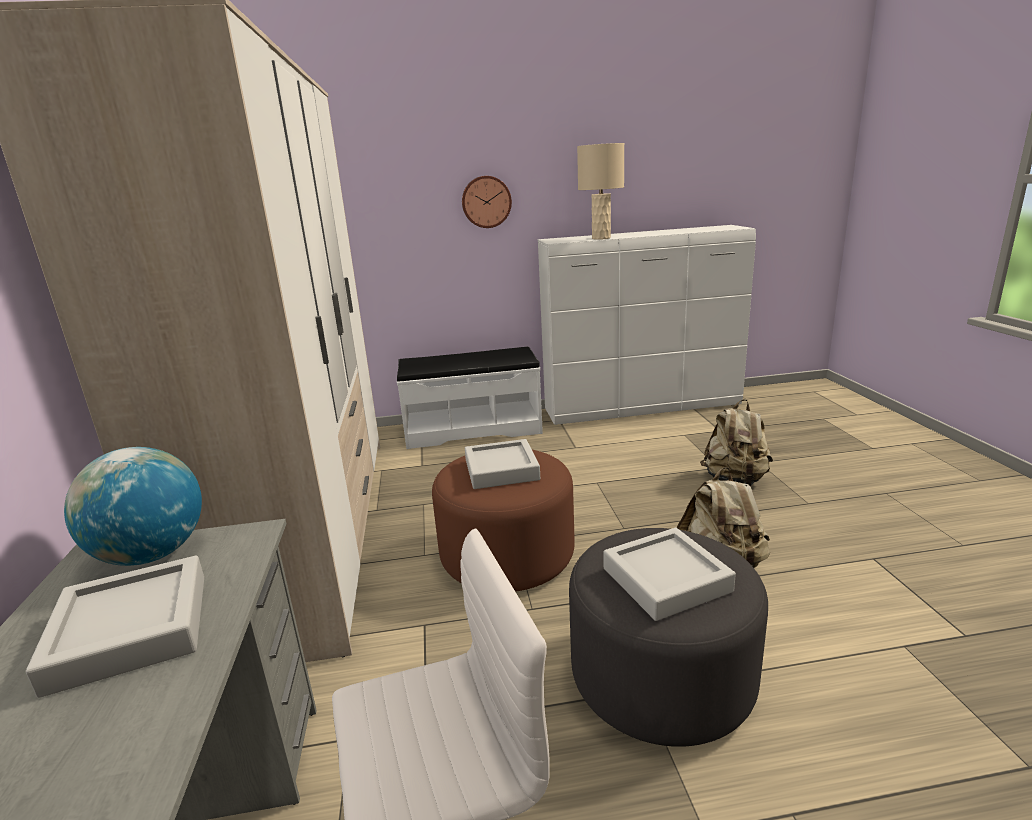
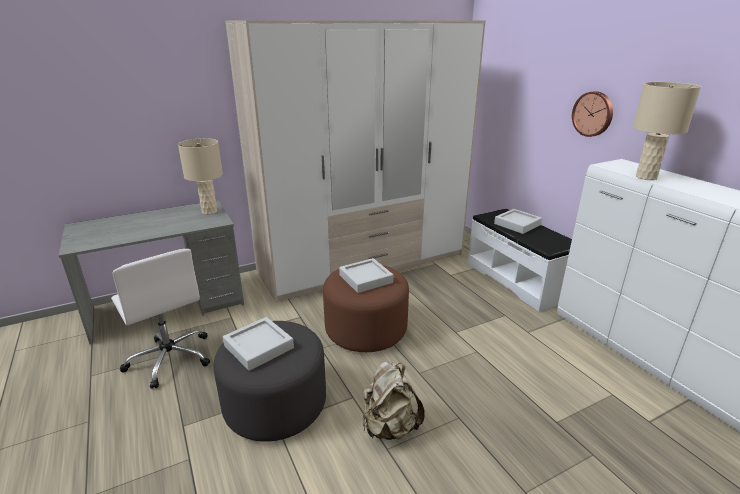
camera: 70 degrees right, 5 degrees up
grey tray [26,556,204,698] -> grey tray moved to [494,209,542,234]
globe [64,447,202,566] -> beige table lamp [178,138,223,215]
beige backpack [700,399,773,487] -> none

